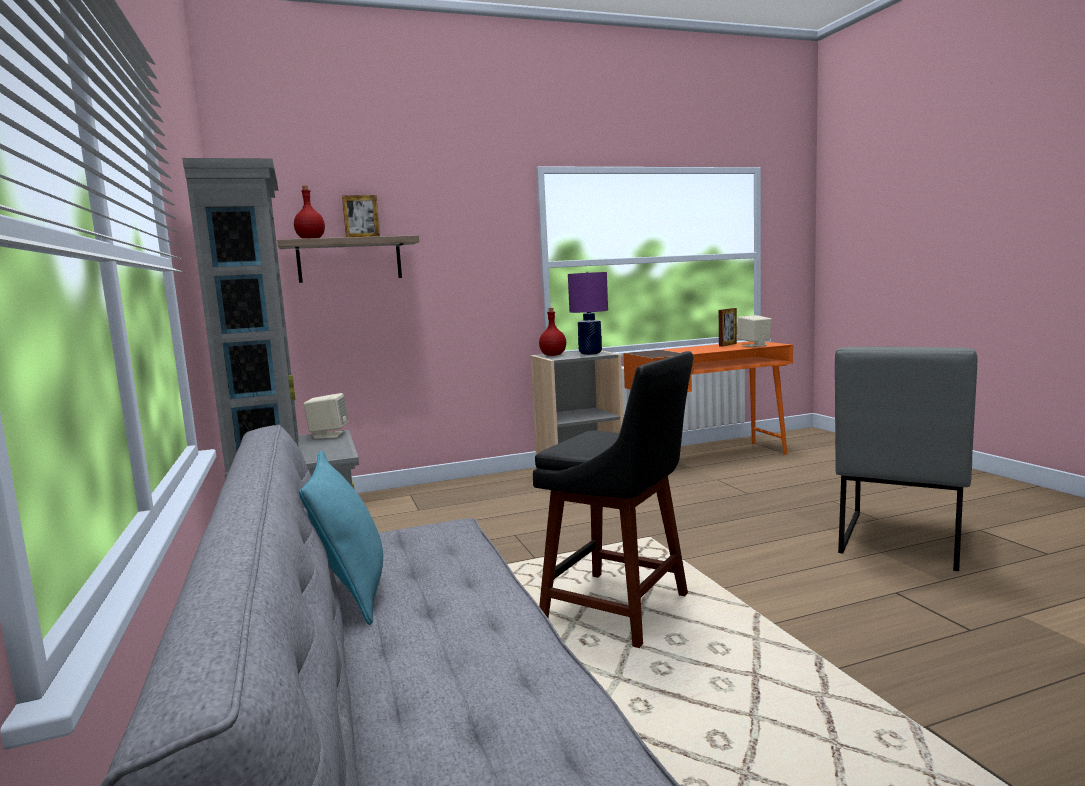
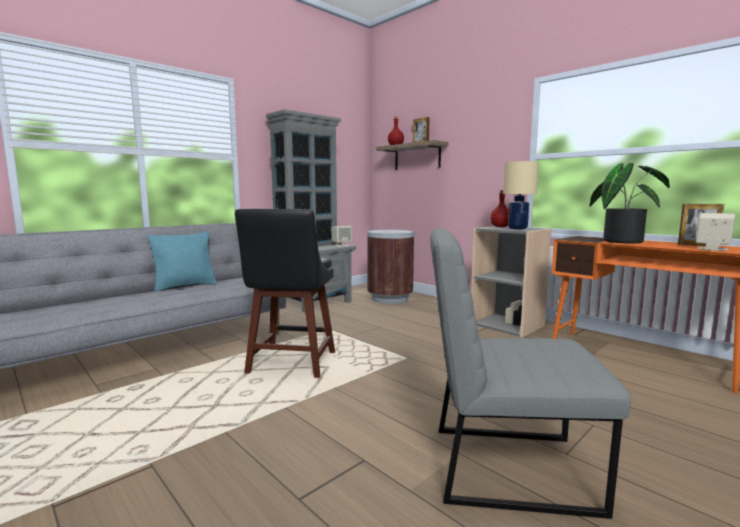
camera: 65 degrees right, 0 degrees up
purple table lamp [568,272,608,355] -> beige table lamp [503,161,539,230]
none -> brown trash can [367,230,414,304]
none -> potted plant [589,163,670,244]

